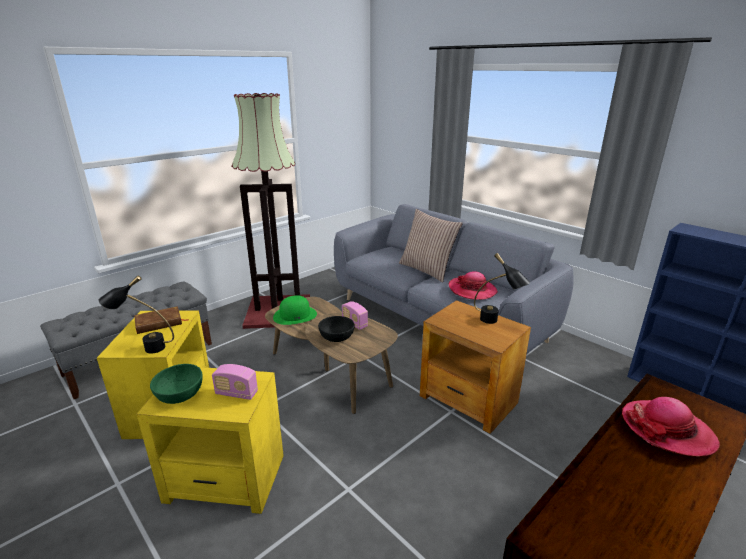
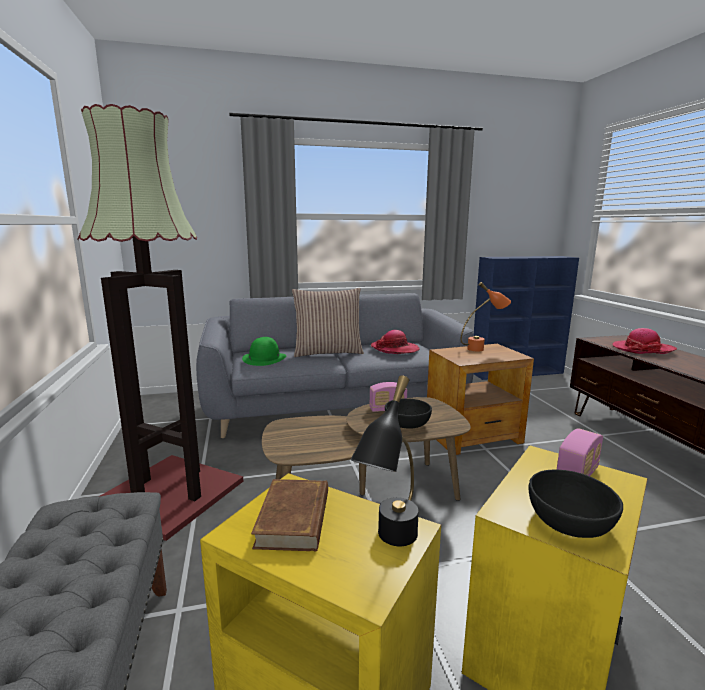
camera: 60 degrees left, 10 degrees down
green bowl [150,364,203,404] -> black bowl [529,470,623,538]
green hat [273,295,317,325] -> green hat moved to [242,337,286,366]
black table lamp [474,253,530,324] -> orange table lamp [460,282,511,351]

